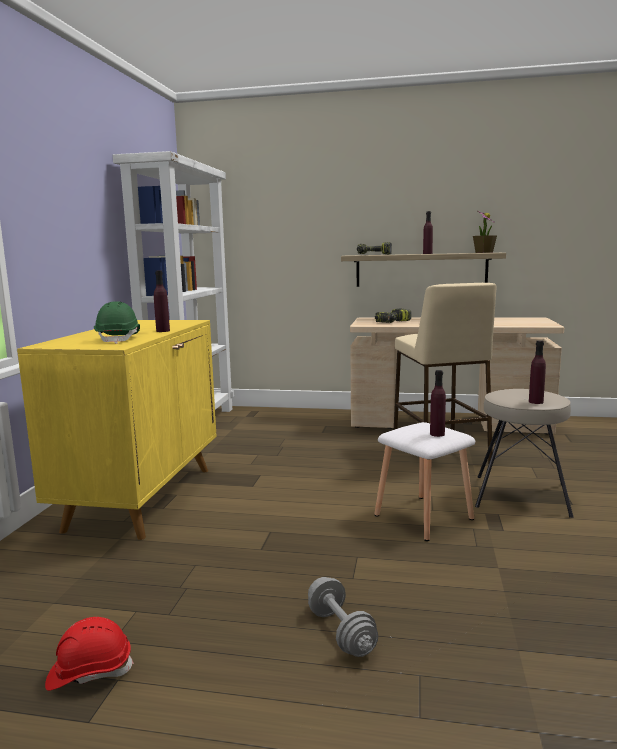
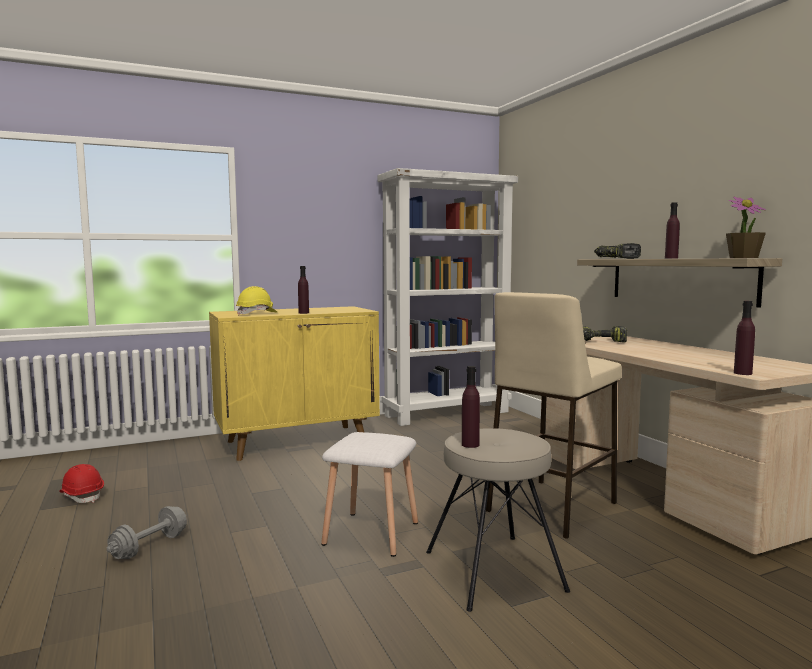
camera: 55 degrees right, 5 degrees down
green hard hat [94,301,140,344] -> yellow hard hat [236,286,277,315]
purple bottle [430,370,446,437] -> purple bottle moved to [734,301,755,375]

